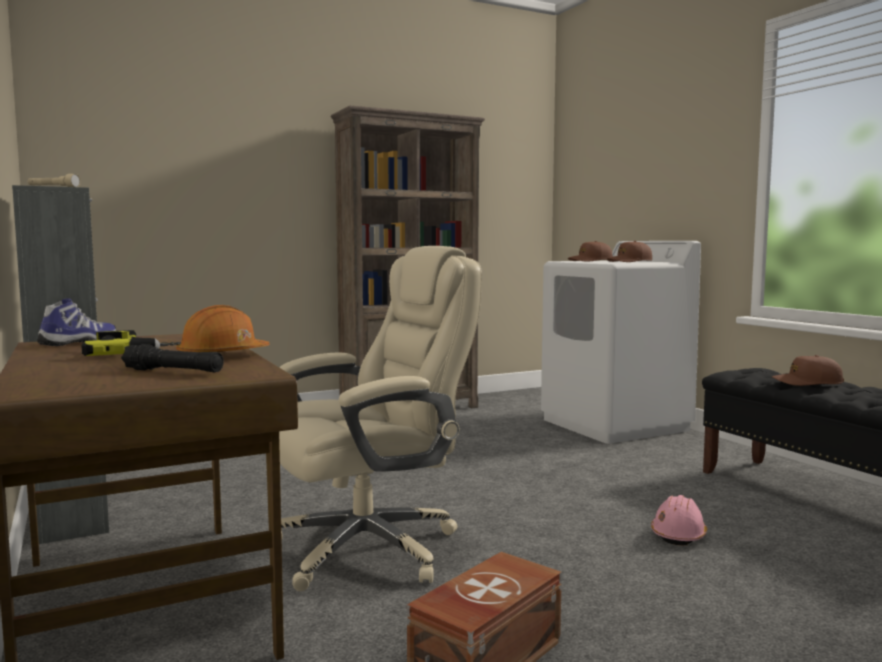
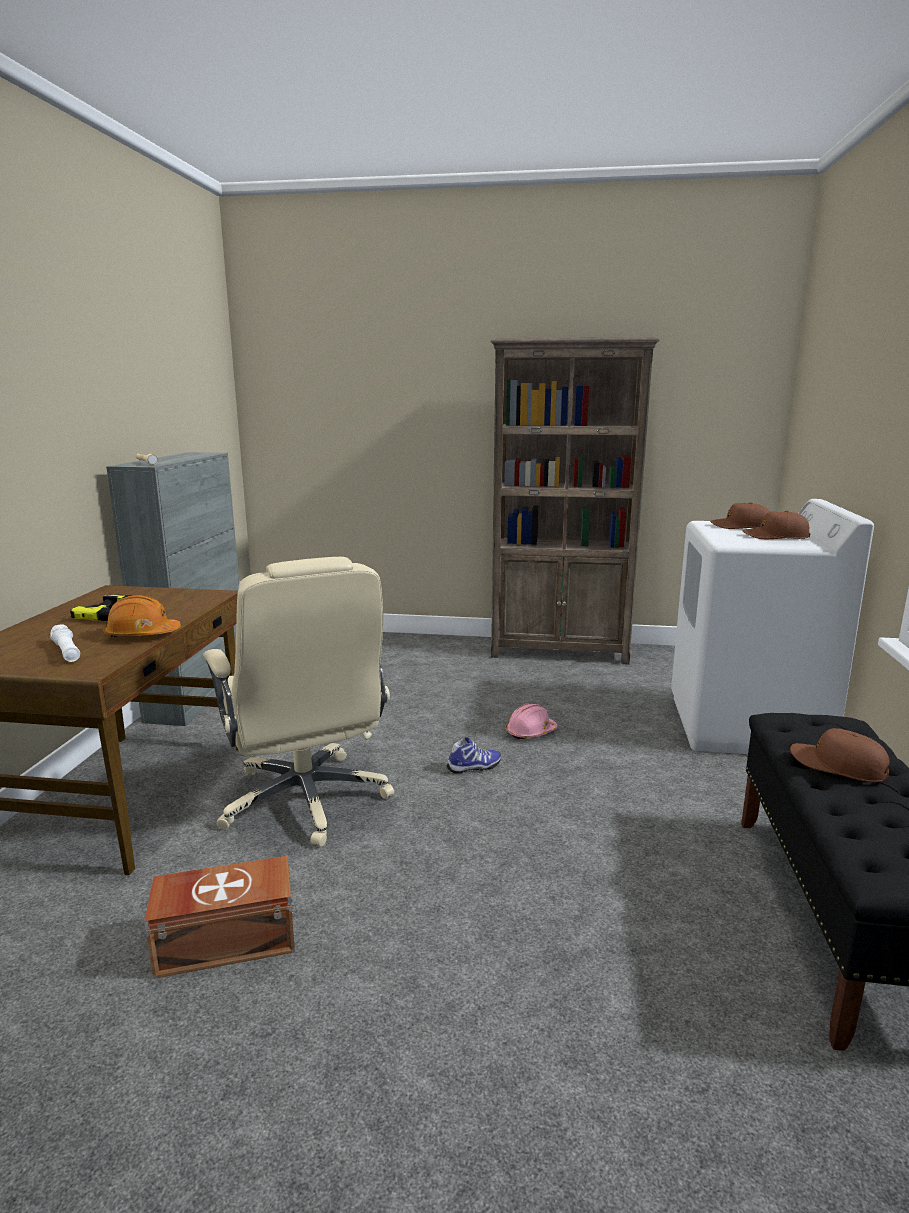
camera: 35 degrees right, 10 degrees up
shoe [37,298,116,346] -> shoe moved to [447,737,501,774]
black flashlight [121,344,224,372] -> white flashlight [50,624,80,662]
beige office chair [268,246,482,591] -> beige office chair turned 60 degrees clockwise [203,557,394,847]
pink hard hat [651,495,707,545] -> pink hard hat moved to [506,703,557,740]

